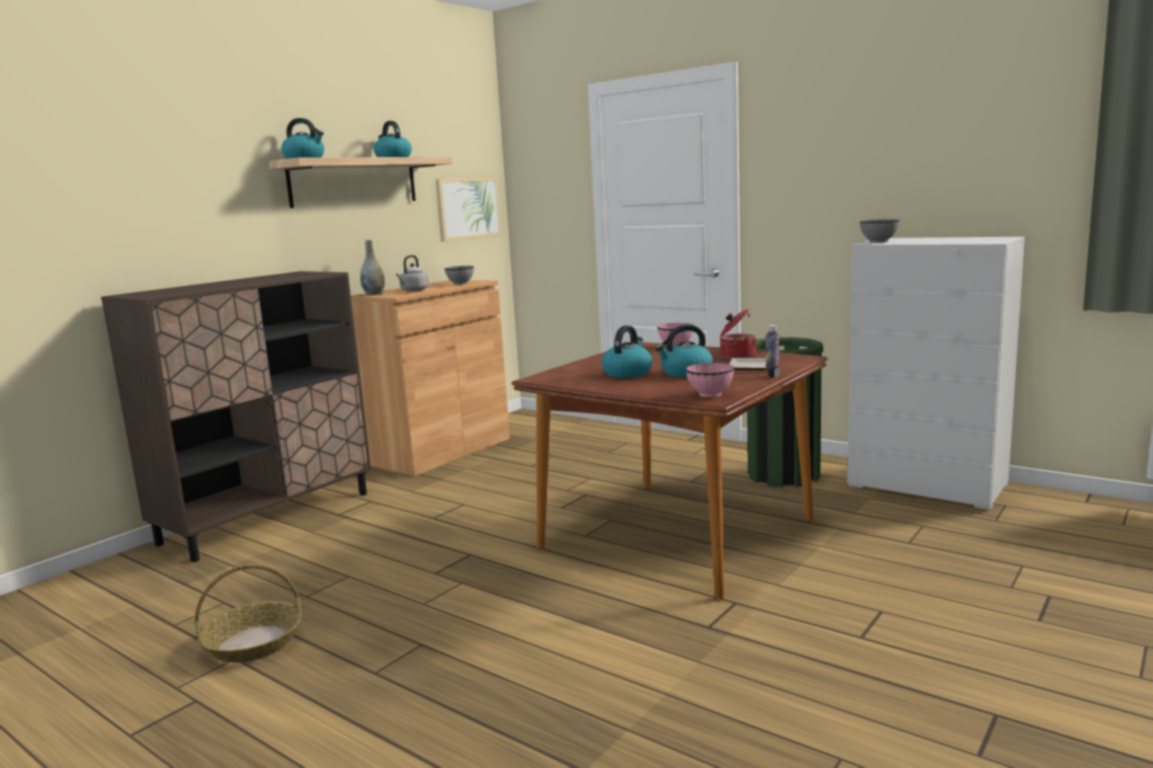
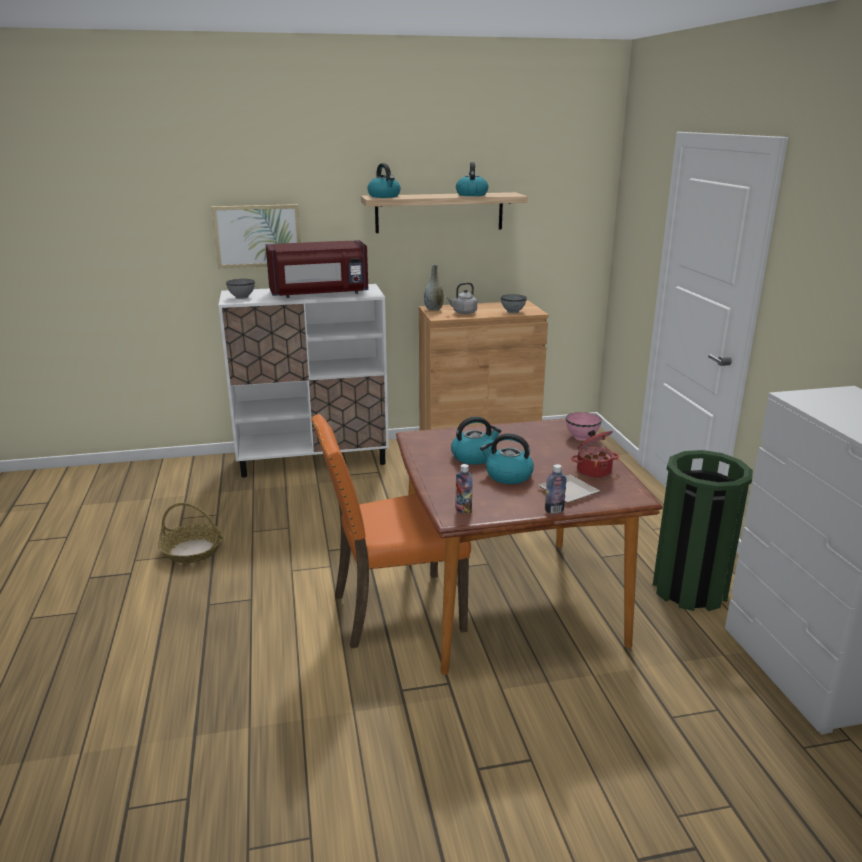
camera: 40 degrees right, 10 degrees up
brown cabinet [101,271,371,562] -> white cabinet [218,284,389,477]
picture [435,177,502,242] -> picture moved to [212,204,301,268]
pink bowl [686,363,734,397] -> bottle [455,464,473,514]
grey bowl [860,219,899,243] -> grey bowl moved to [226,279,255,299]
none -> red microwave [266,240,369,298]
none -> orange chair [311,414,471,649]

